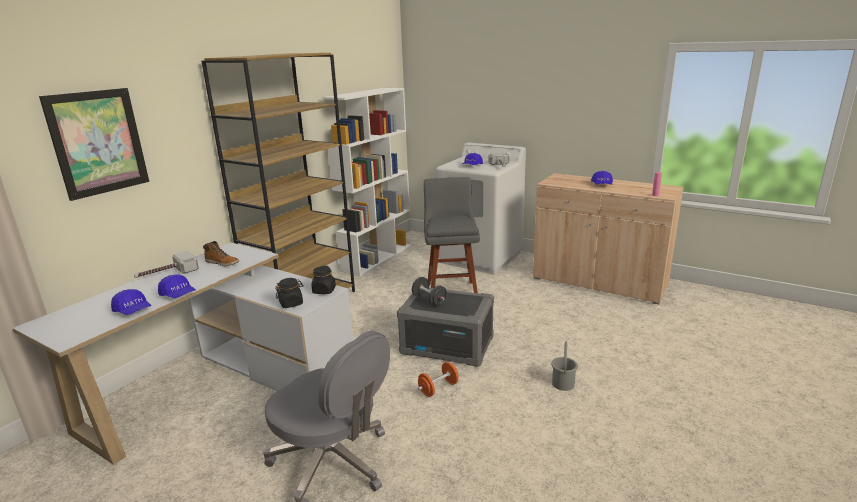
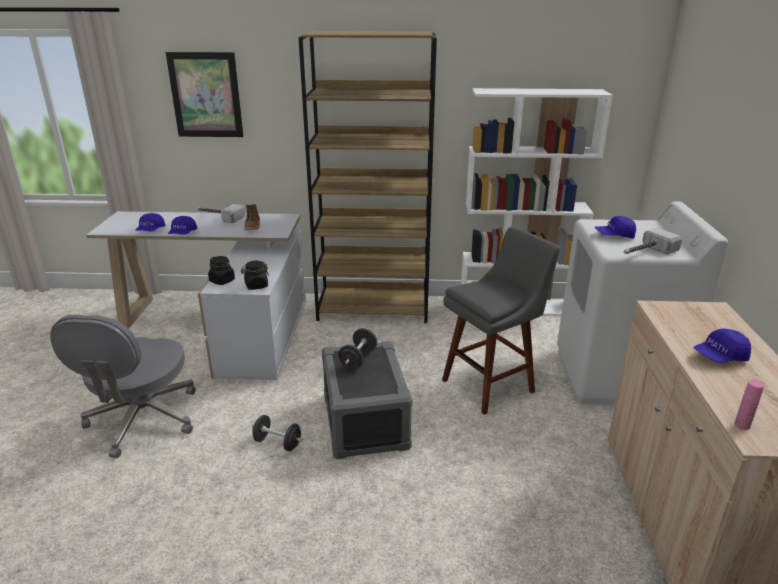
camera: 60 degrees right, 5 degrees up
orange dumbbell [418,362,458,397] -> black dumbbell [252,415,302,451]
grey bucket [551,341,578,391] -> none

